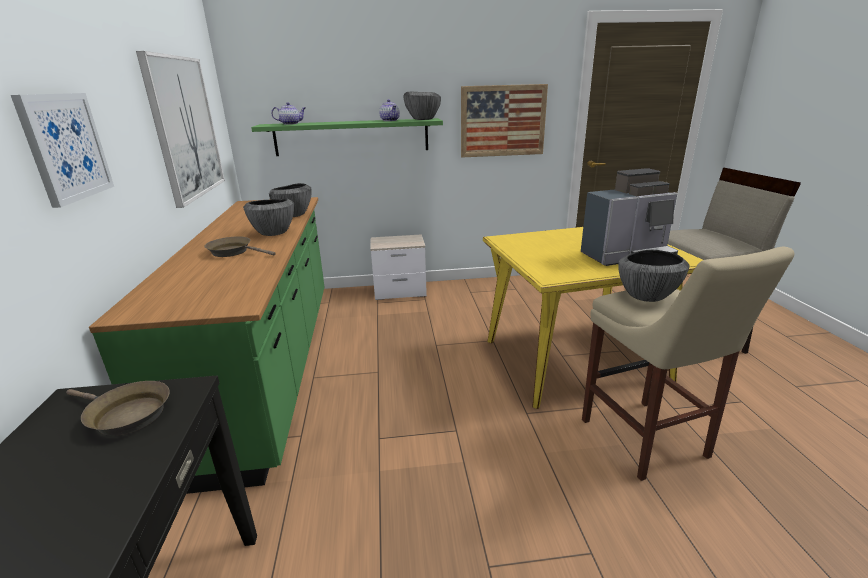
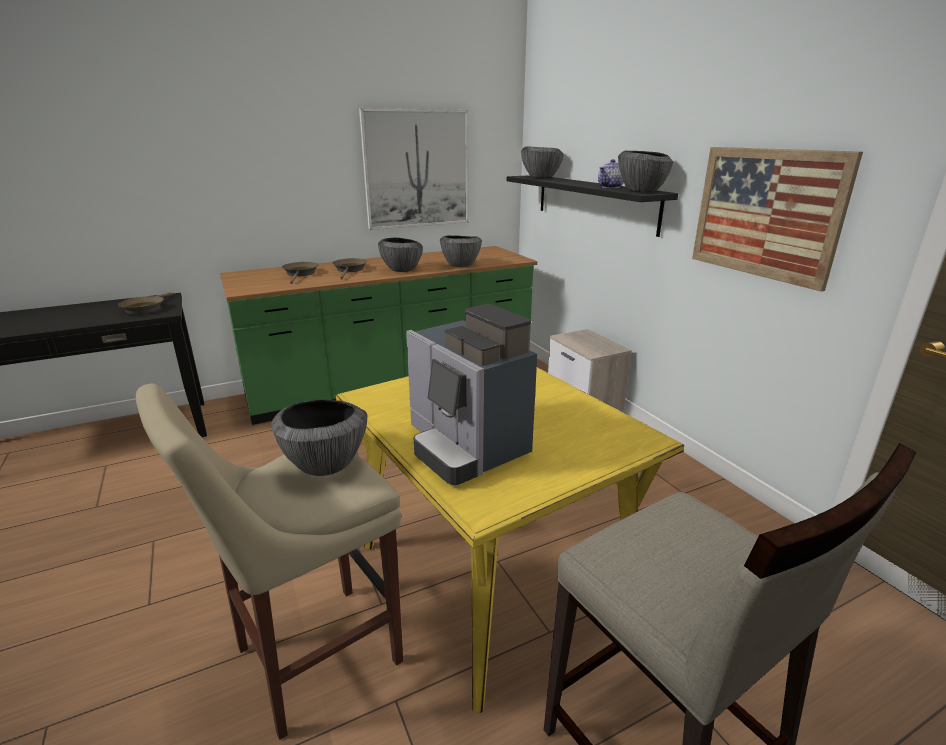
camera: 70 degrees right, 0 degrees up
picture [11,93,114,208] -> none
green shelf [251,118,443,156] -> black shelf [507,175,678,237]
teapot [271,102,306,125] -> bowl [521,147,563,178]
none -> brown frying pan [282,262,319,284]

